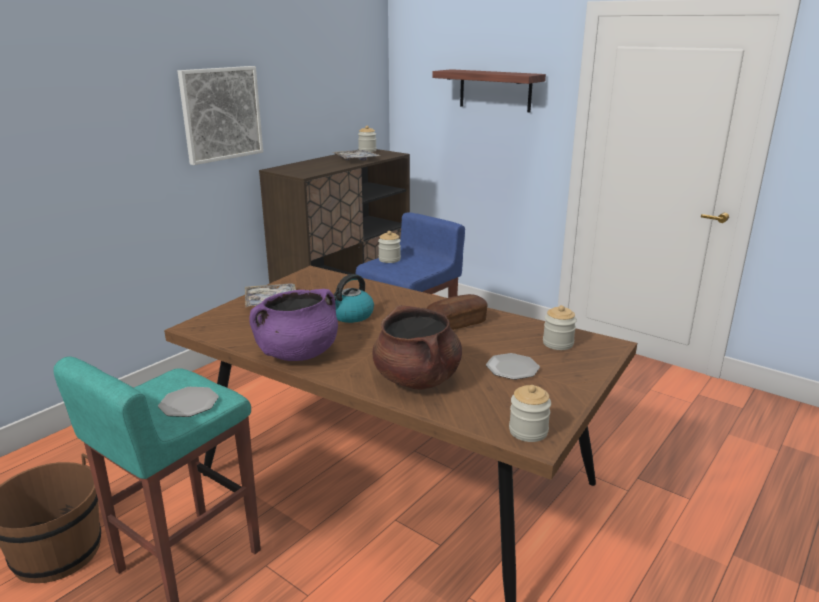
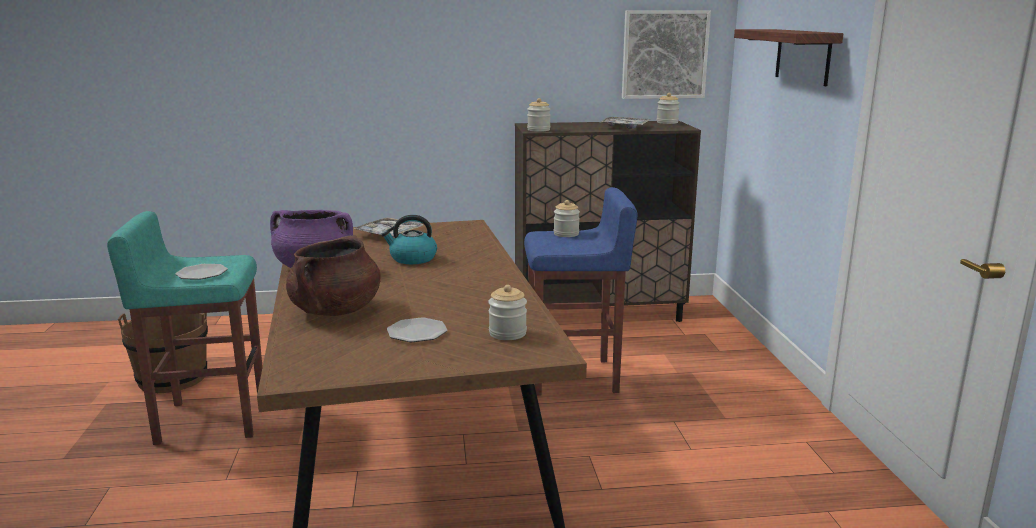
camera: 45 degrees right, 5 degrees down
picture [178,66,263,165] -> picture moved to [622,10,711,99]
bread [426,294,488,330] -> none
jar [509,385,551,442] -> jar moved to [527,98,551,132]

